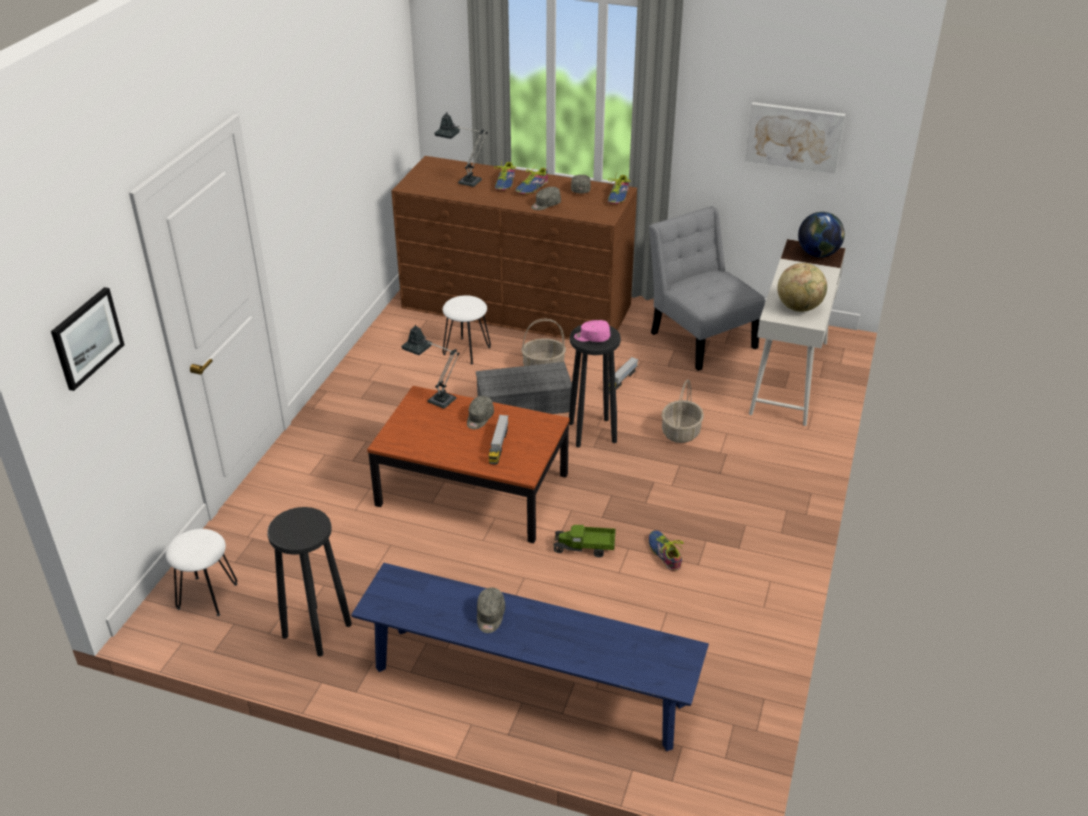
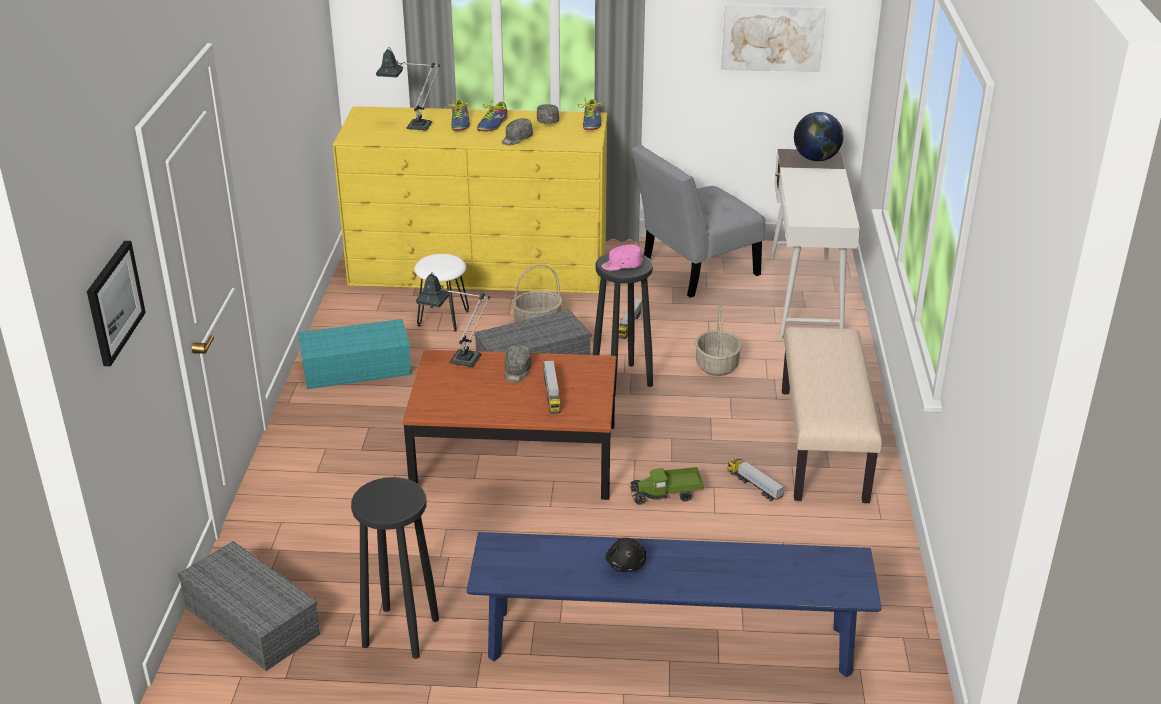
camera: 15 degrees left, 5 degrees down
white stool [166,529,238,616] -> grey storage box [178,541,320,671]
brown dresser [391,156,637,340] -> yellow dresser [333,106,607,293]
grey cap [477,588,505,633] -> black plush toy [605,538,646,572]
grey chair [649,206,765,371] -> grey chair turned 75 degrees counterclockwise [632,145,765,298]
shoe [649,530,684,571] -> toy truck [728,458,785,501]
globe [777,263,827,312] -> none
none -> turquoise storage box [298,319,411,389]
none -> beige bench [782,327,882,503]

